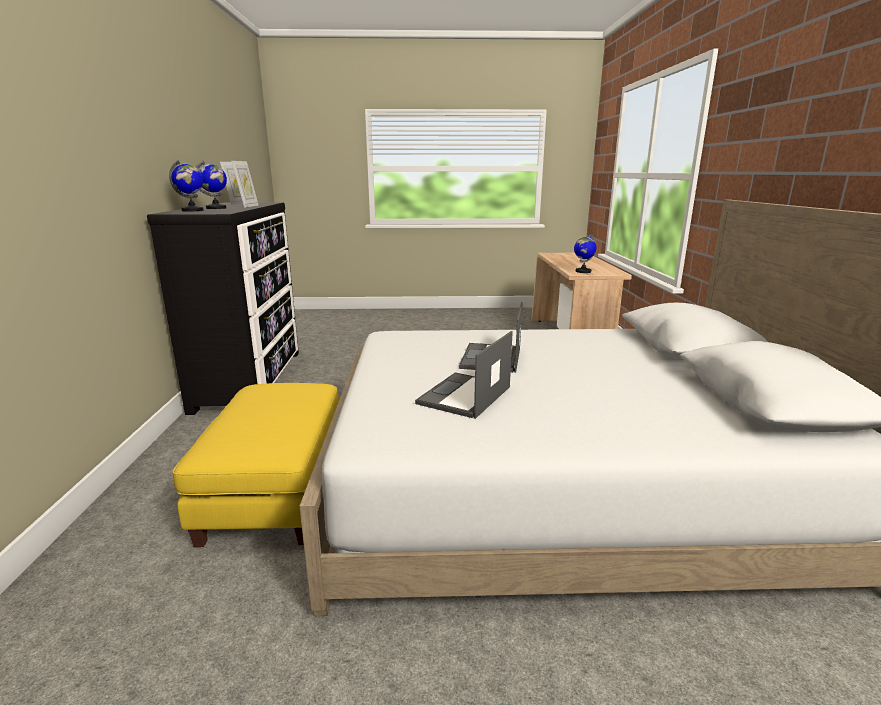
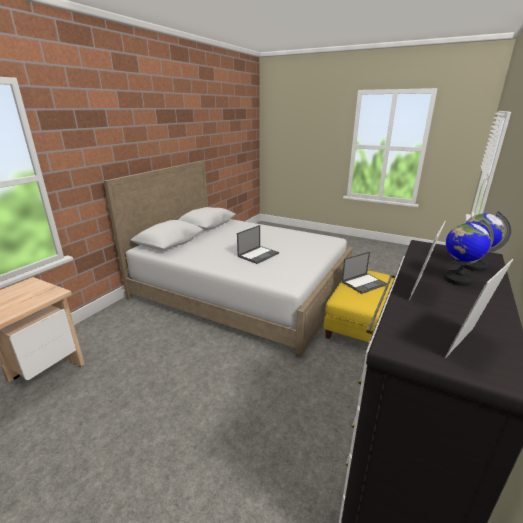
camera: 150 degrees left, 5 degrees up
laptop [415,331,513,419] -> laptop moved to [342,252,387,294]
globe [574,234,597,273] -> none

